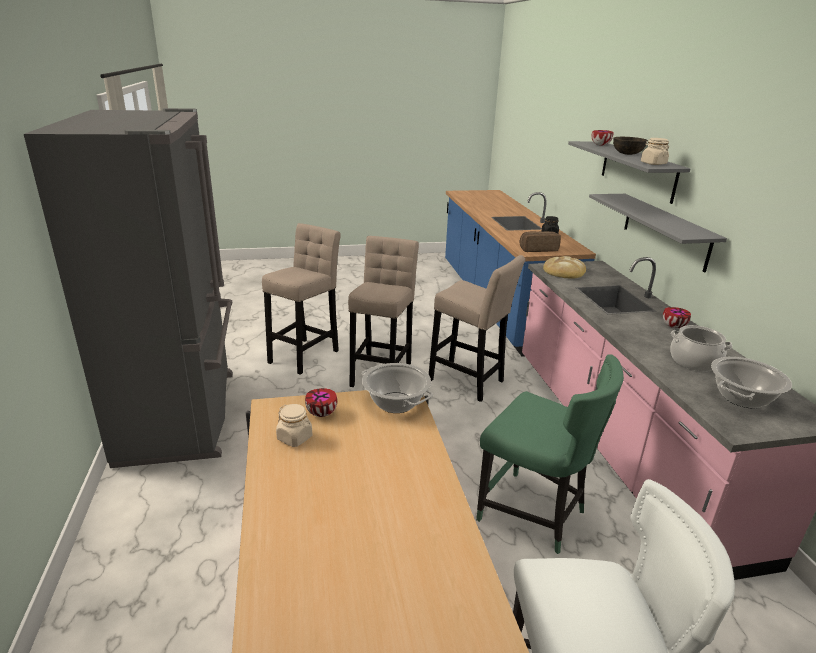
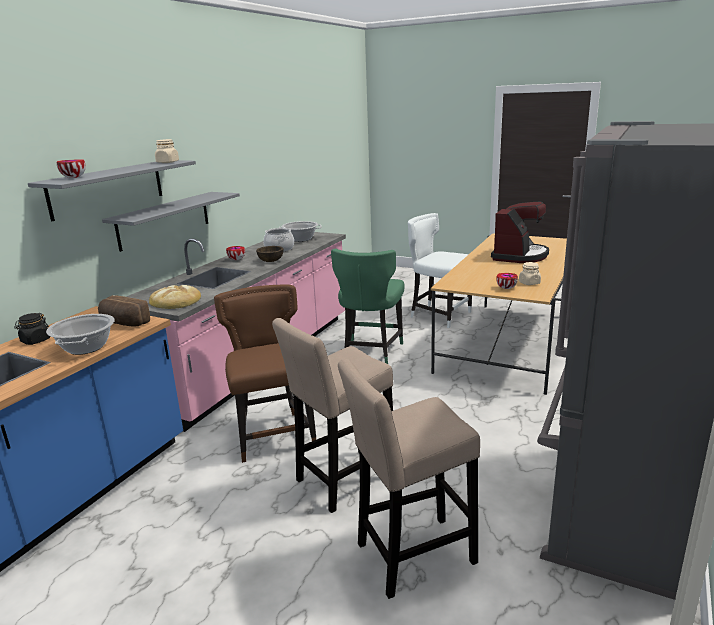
camera: 140 degrees left, 5 degrees down
cooking pot [362,363,433,413] -> cooking pot moved to [46,314,114,355]
beige stool [429,255,525,402] -> brown chair [214,284,316,463]
green chair [476,355,624,554] -> green chair turned 150 degrees counterclockwise [331,248,404,364]
brown bowl [613,137,647,155] -> brown bowl moved to [256,246,283,262]
none -> coffee machine [491,202,549,263]

